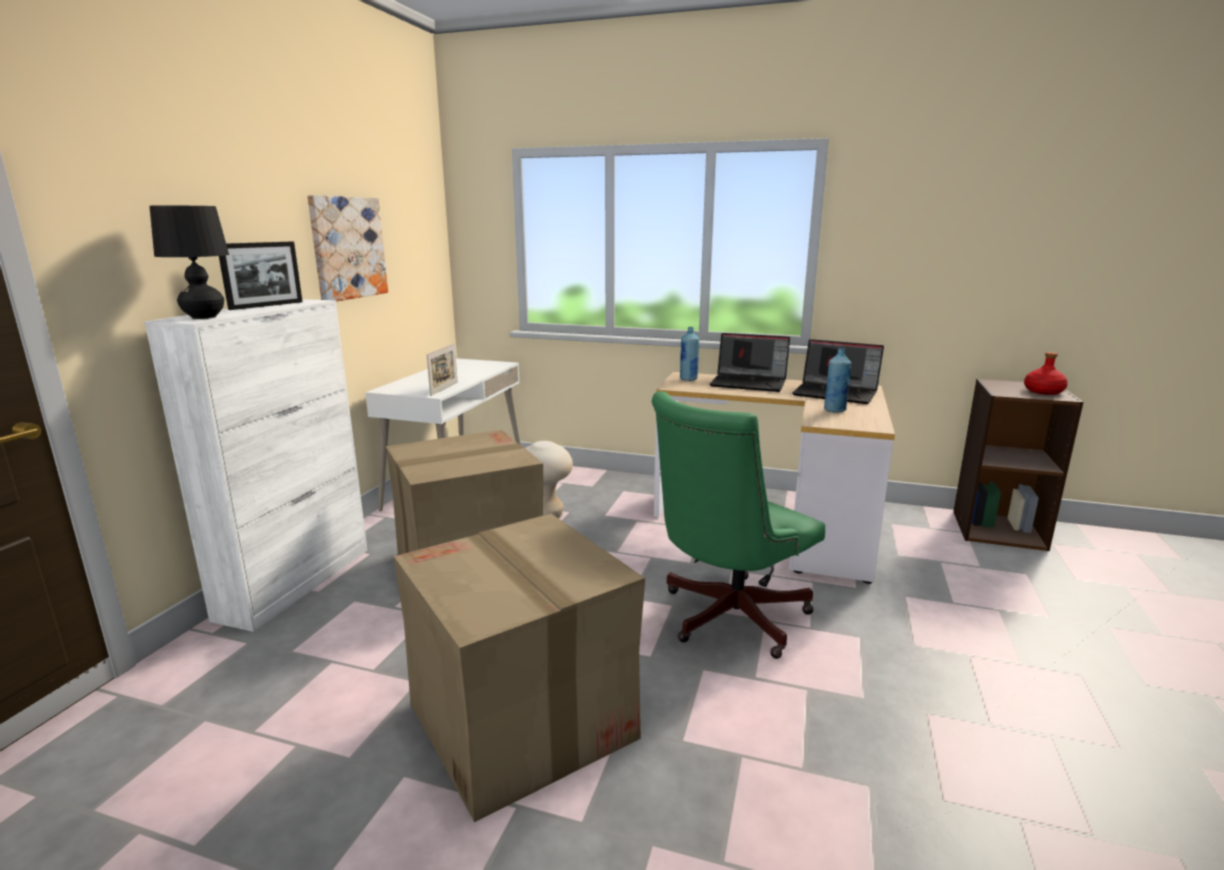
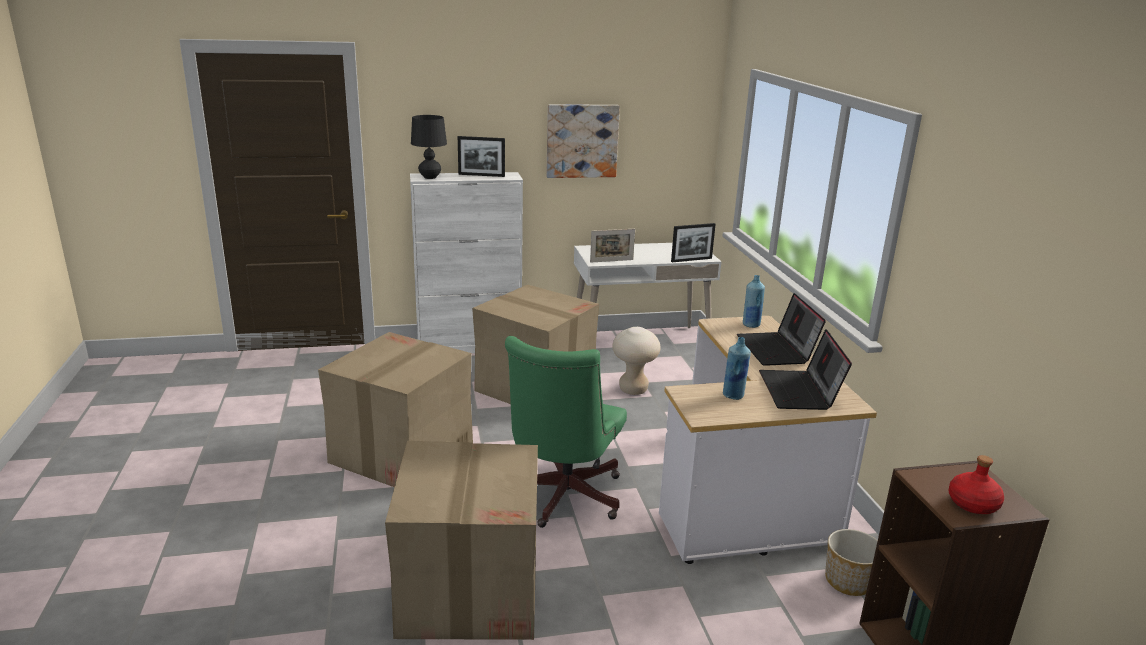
camera: 60 degrees right, 5 degrees up
green office chair [652,391,825,659] -> green office chair turned 90 degrees counterclockwise [505,336,627,528]
none -> cardboard box [385,441,538,640]
none -> picture frame [671,223,716,262]
none -> planter [825,529,878,596]

